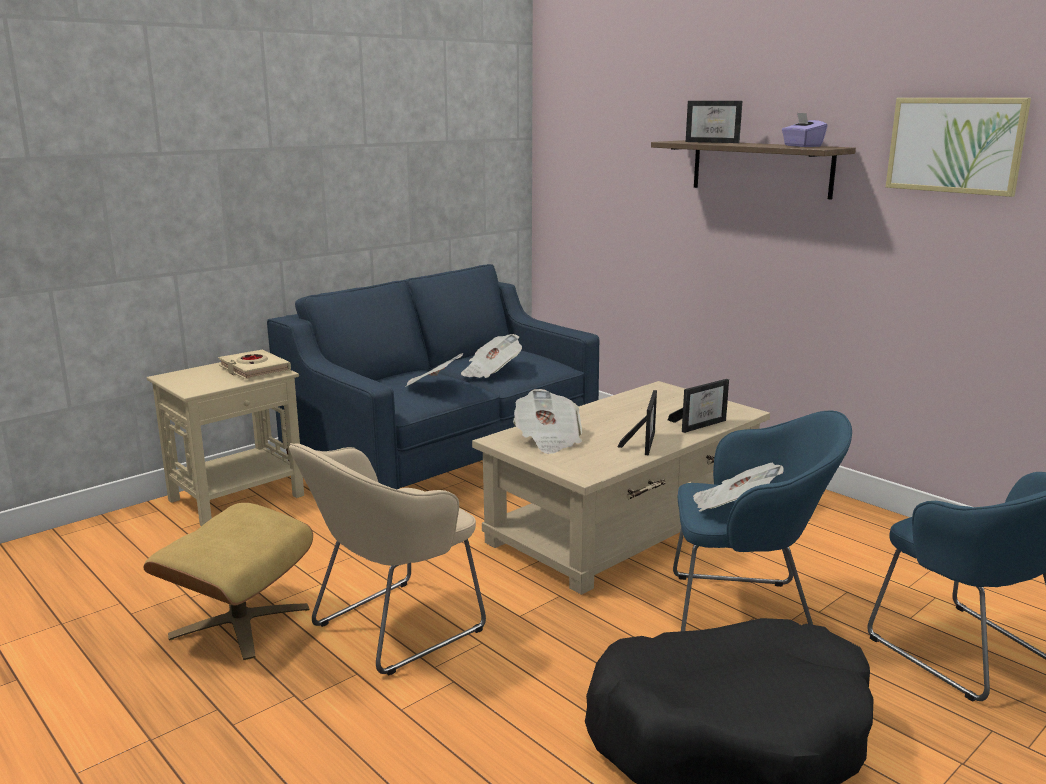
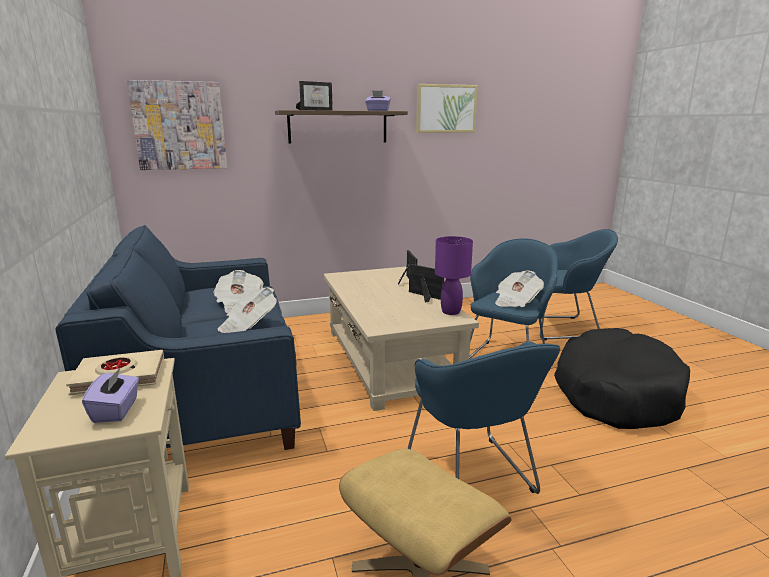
camera: 65 degrees left, 0 degrees up
beige armchair [289,443,486,675] -> blue armchair [408,342,560,494]
newspaper [513,389,582,454] -> none
none -> purple tissue box [82,367,139,423]
none -> picture [127,80,227,170]
none -> purple table lamp [435,236,473,315]

